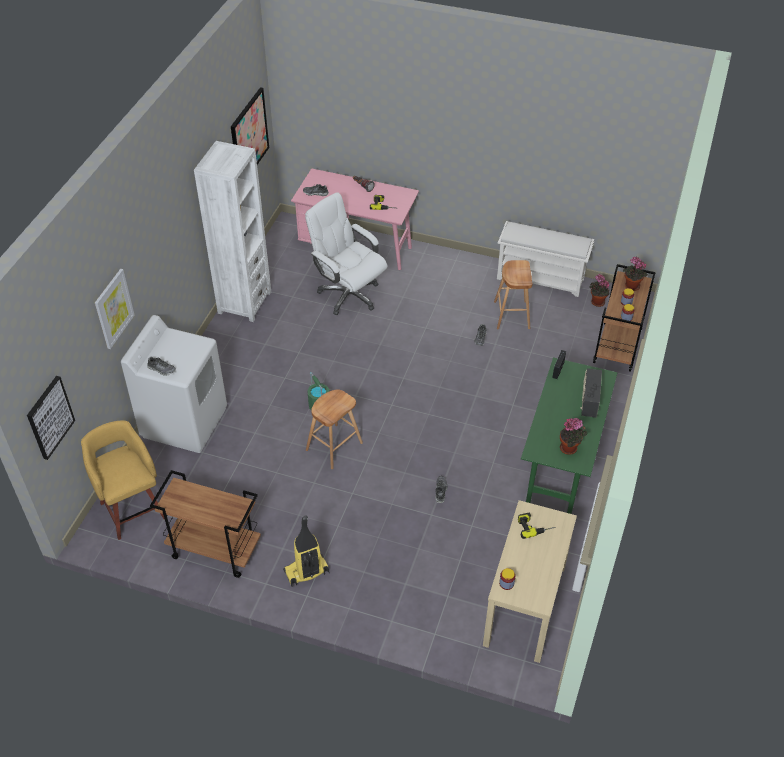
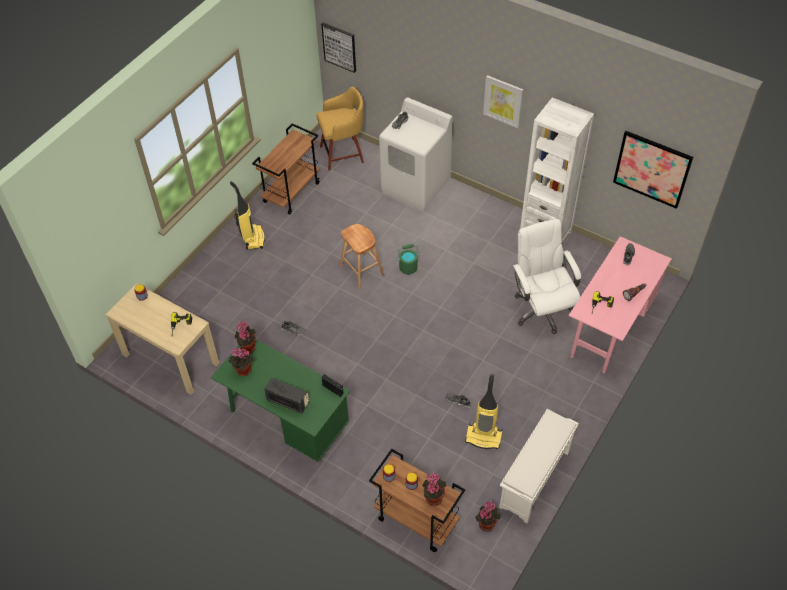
camera: 105 degrees right, 5 degrees up
picture [95,269,134,349] -> picture moved to [483,75,523,128]
white office chair [305,192,387,315] -> white office chair turned 75 degrees counterclockwise [513,219,581,334]
brown stool [494,260,533,329] -> vacuum cleaner [465,374,503,449]
none -> potted plant [235,321,256,354]

